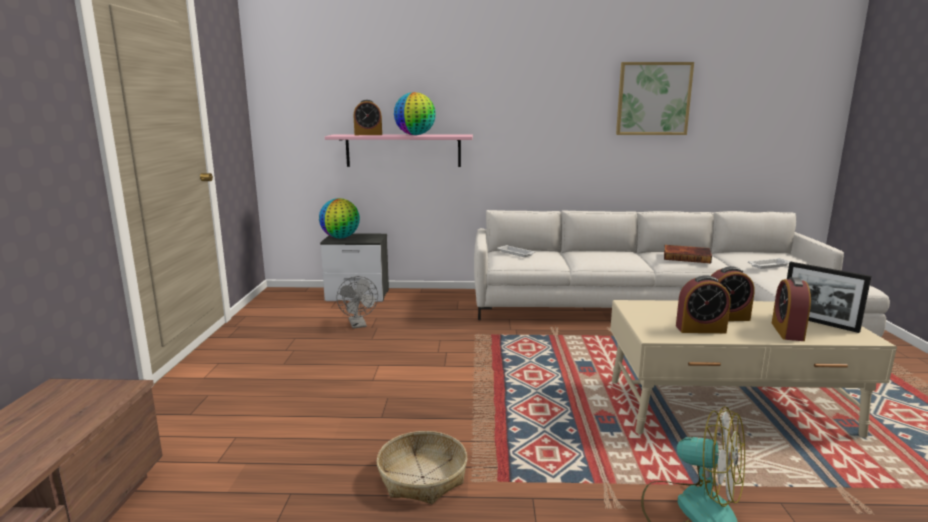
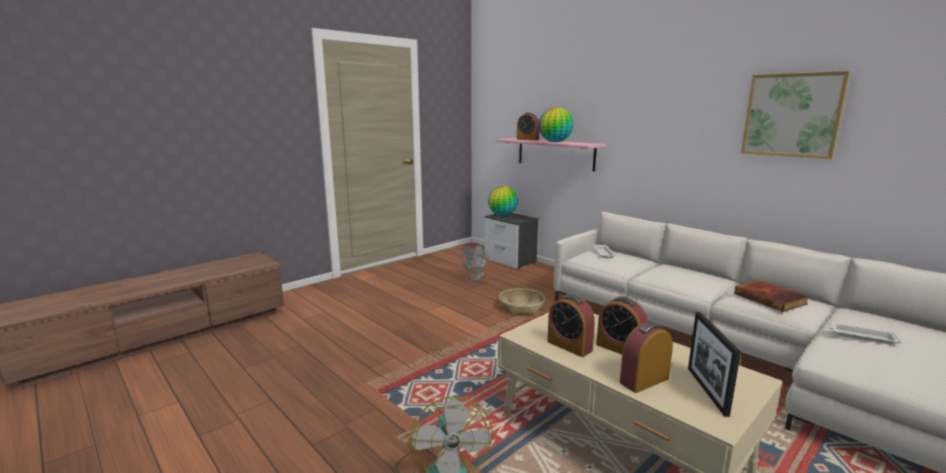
camera: 45 degrees right, 0 degrees up
basket [377,431,467,504] -> basket moved to [499,288,545,316]

